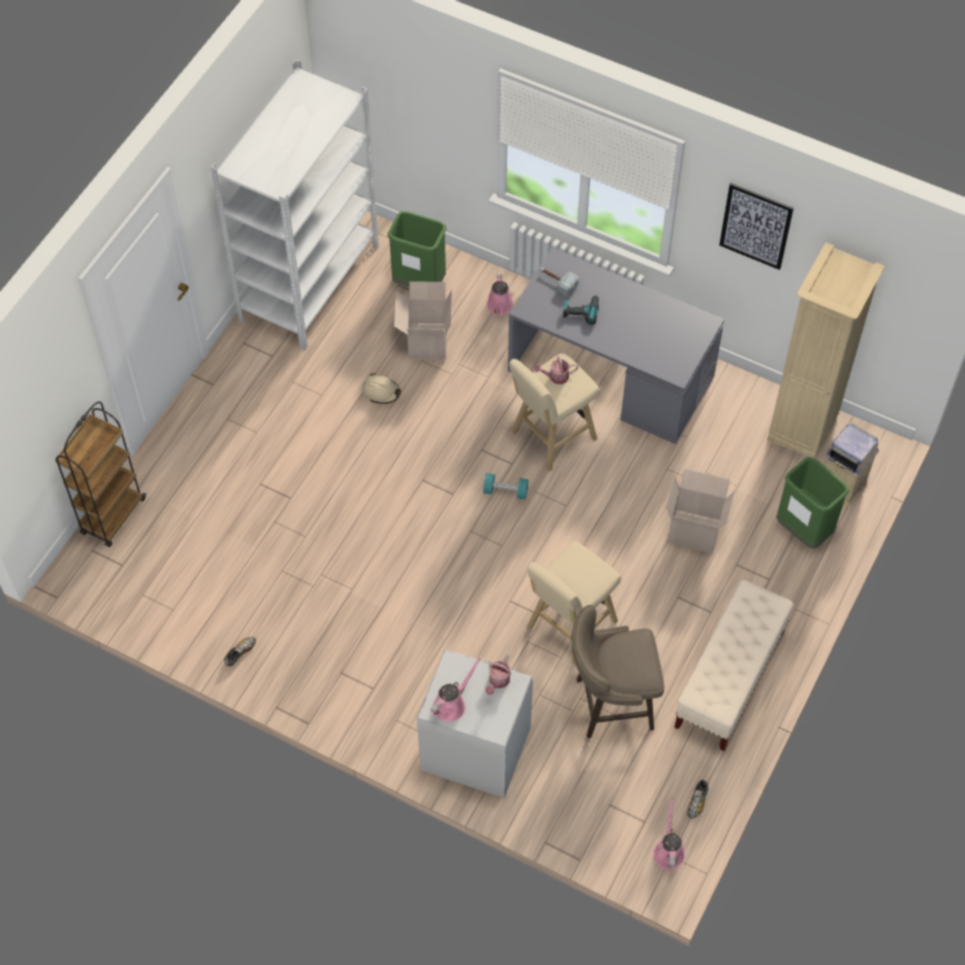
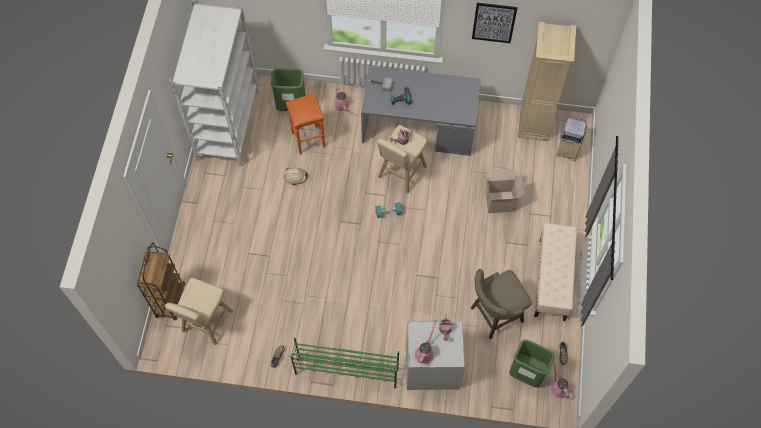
camera: 20 degrees left, 5 degrees up
cardboard box [394,281,452,360] -> orange stool [286,94,325,155]
beige stool [527,541,621,665] -> beige stool moved to [165,278,233,345]
green trash can [776,457,849,549] -> green trash can moved to [509,339,555,388]
none -> green shoe rack [290,337,399,388]

